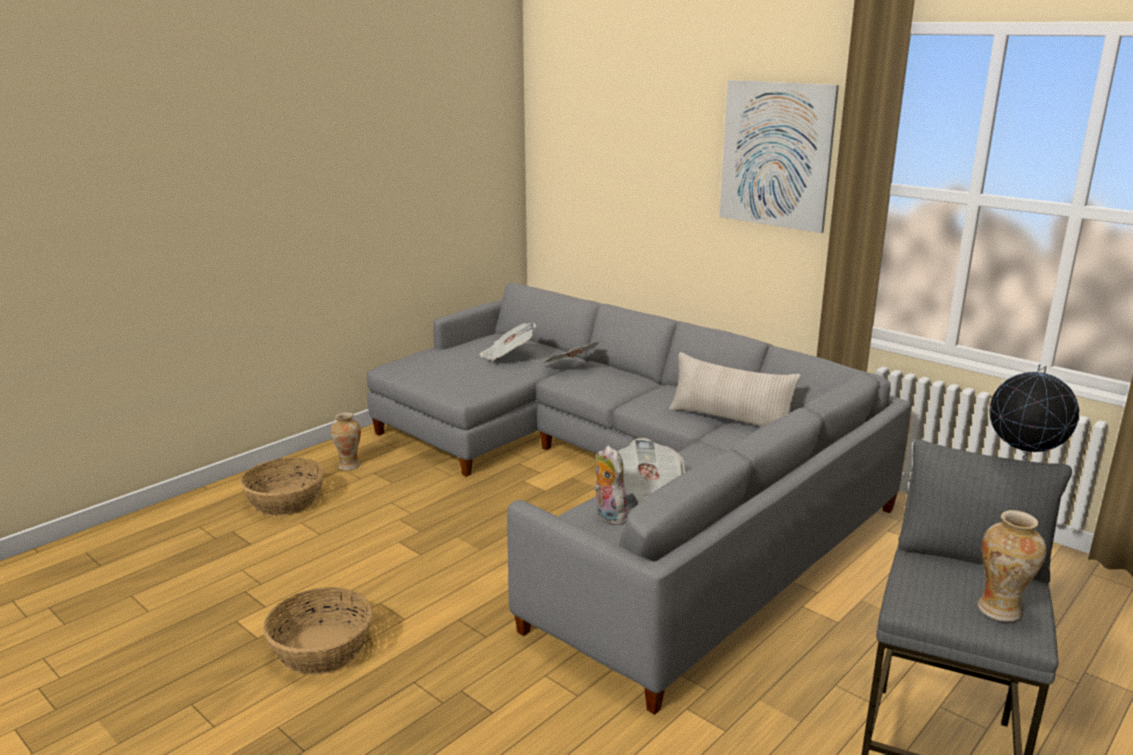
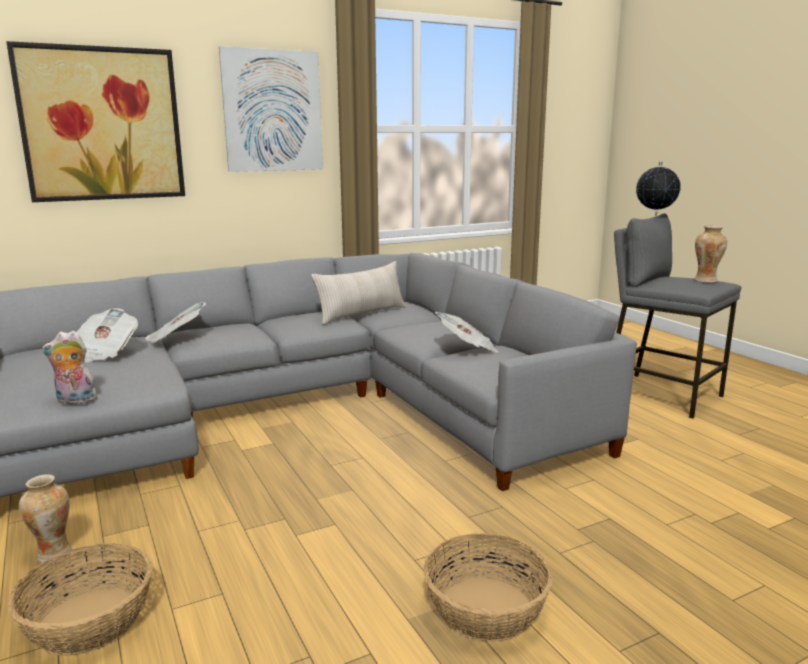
camera: 70 degrees left, 5 degrees down
plush toy [594,446,628,525] -> plush toy moved to [42,331,97,404]
none -> picture [6,41,185,202]

